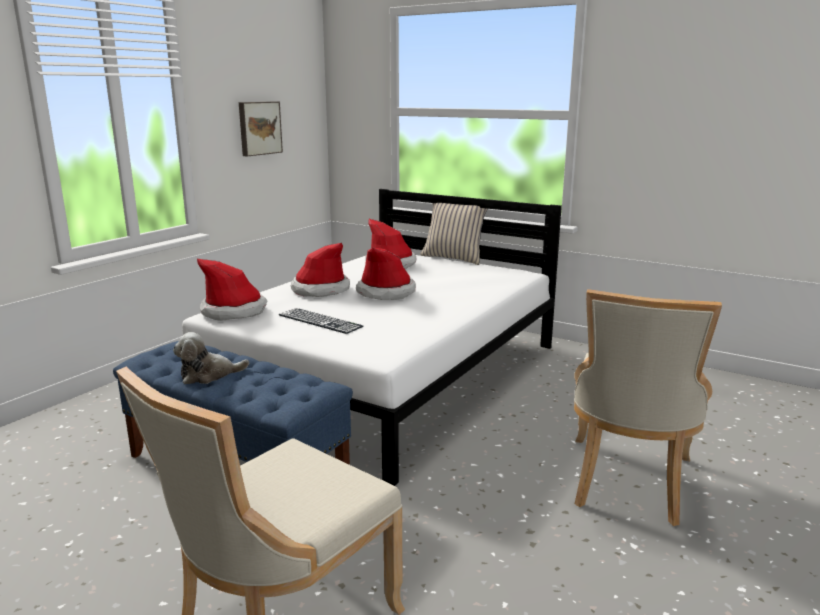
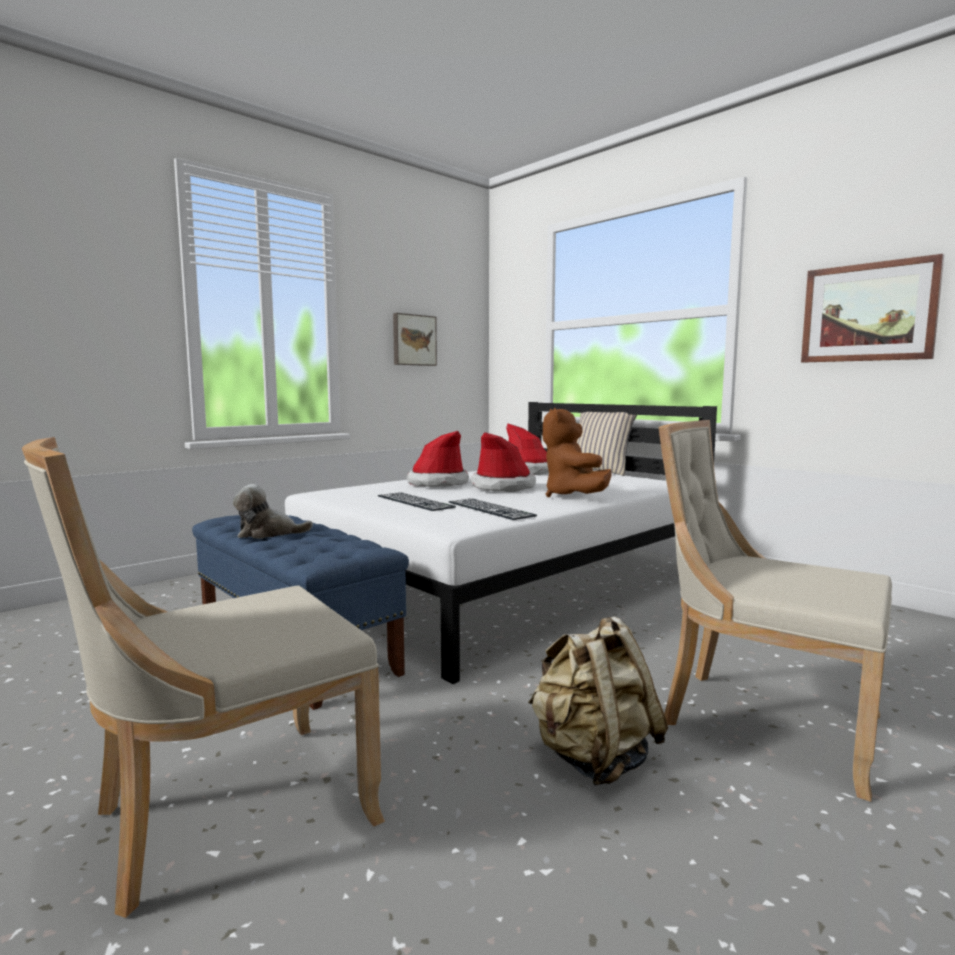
camera: 15 degrees right, 10 degrees down
hat [197,259,267,321] -> none
beige chair [574,289,722,526] -> beige chair turned 90 degrees clockwise [659,420,892,802]
none -> keyboard [449,498,537,520]
none -> beige backpack [528,616,668,786]
none -> brown plush toy [543,408,612,497]
none -> picture [801,254,944,362]

